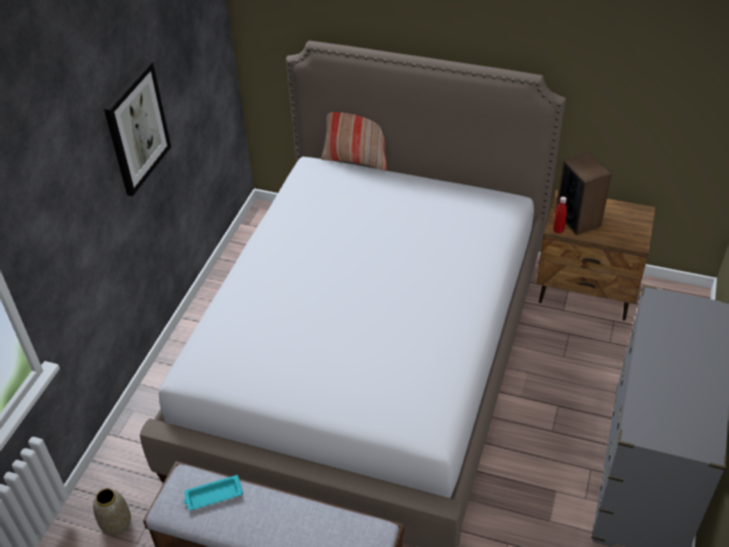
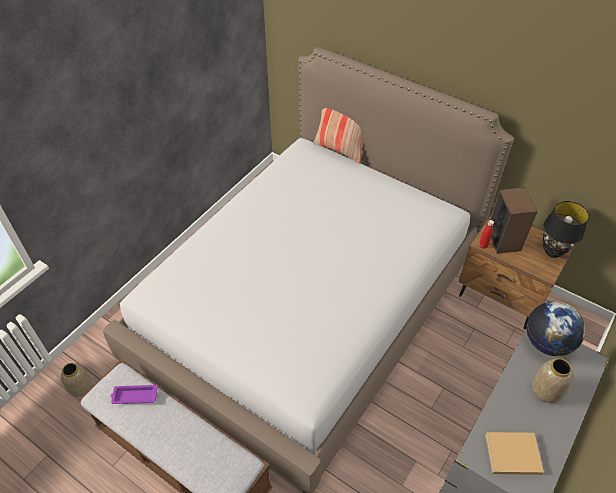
camera: 15 degrees right, 5 degrees up
picture [104,61,171,196] -> none
turquoise tray [183,475,243,511] -> purple tray [110,385,158,404]
none -> beige book [485,432,544,475]
none -> globe [526,301,585,356]
none -> vase [532,358,573,403]
none -> black table lamp [543,201,589,258]

